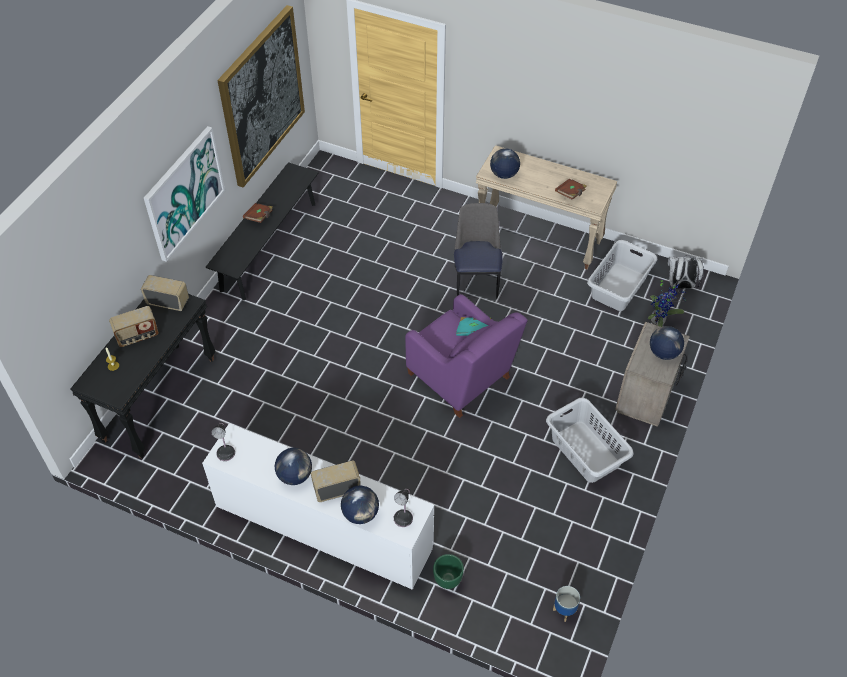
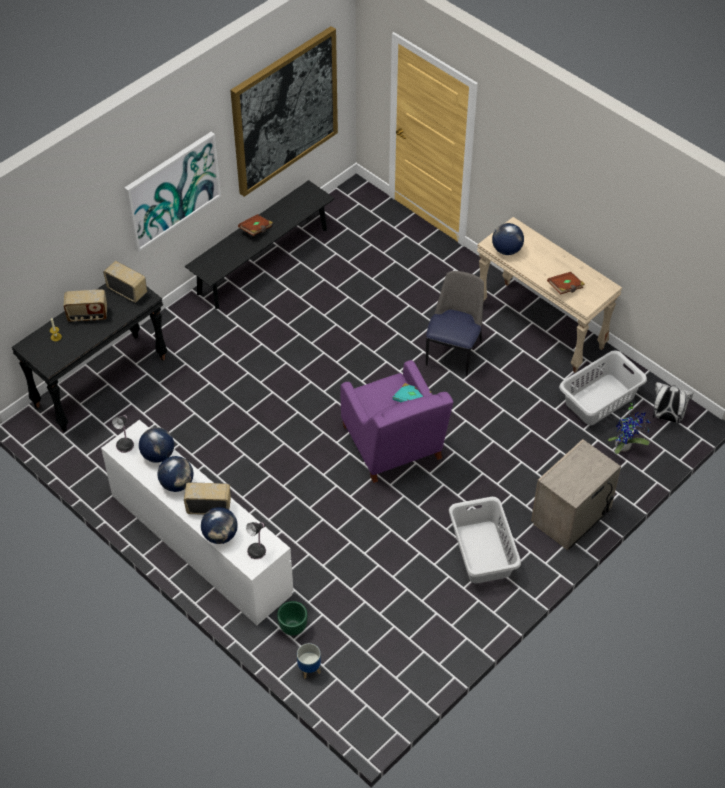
camera: 20 degrees right, 0 degrees up
planter [553,586,580,622] -> planter moved to [297,643,321,679]
globe [650,326,684,360] -> globe moved to [139,427,174,463]

